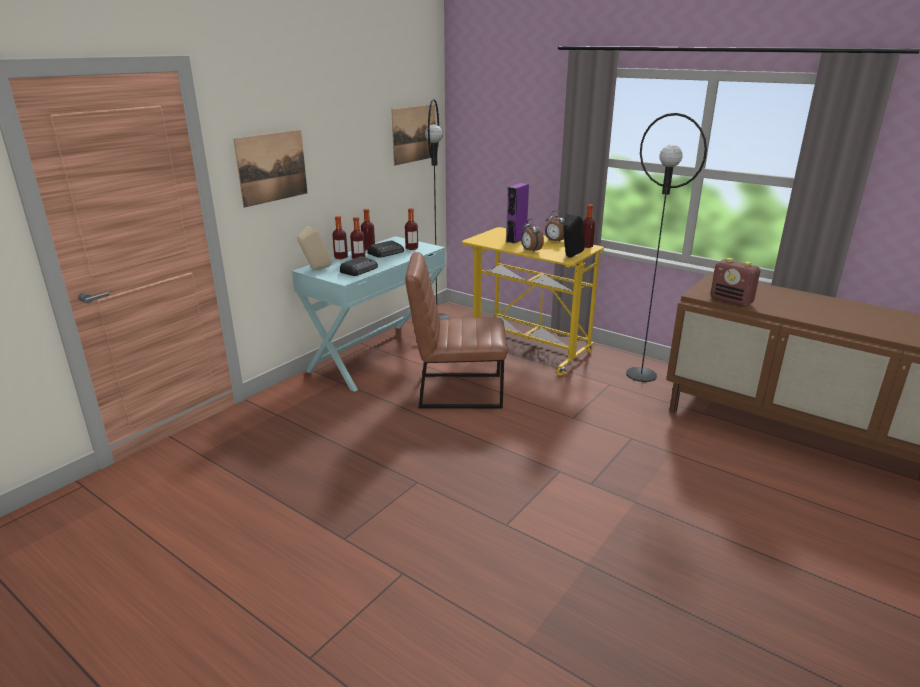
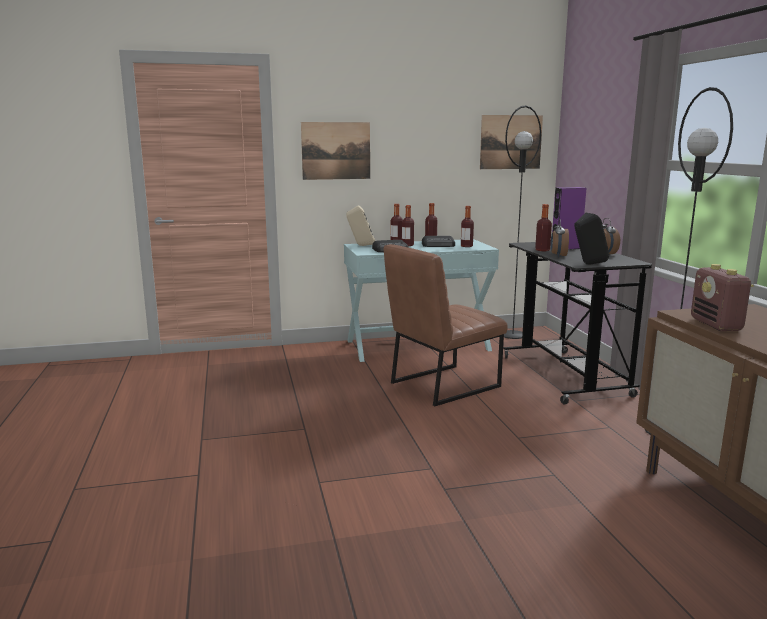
camera: 40 degrees right, 10 degrees down
brown chair [405,252,507,409] -> brown chair turned 75 degrees counterclockwise [384,244,508,406]
yellow desk [462,227,604,376] -> black desk [503,242,652,405]
bottle [583,204,595,248] -> bottle moved to [535,204,552,251]

